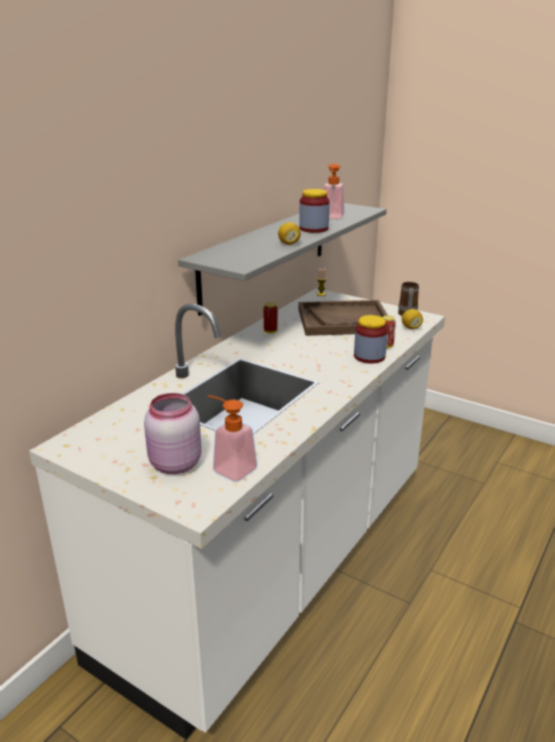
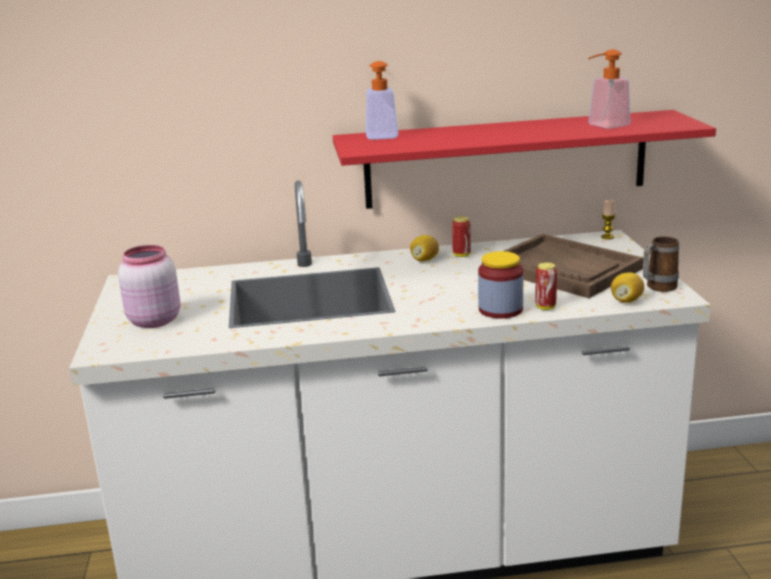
camera: 50 degrees right, 5 degrees down
grey shelf [178,203,387,316] -> red shelf [333,110,716,209]
soap dispenser [208,395,257,482] -> soap dispenser moved to [366,61,398,140]
lemon [278,222,301,245] -> lemon moved to [410,235,439,262]
jar [299,189,330,233] -> none

